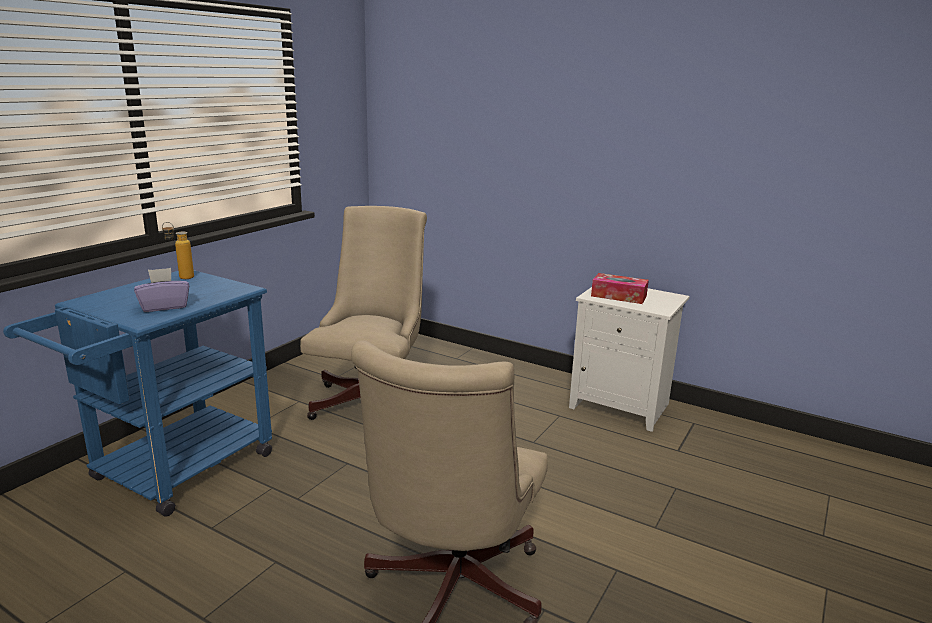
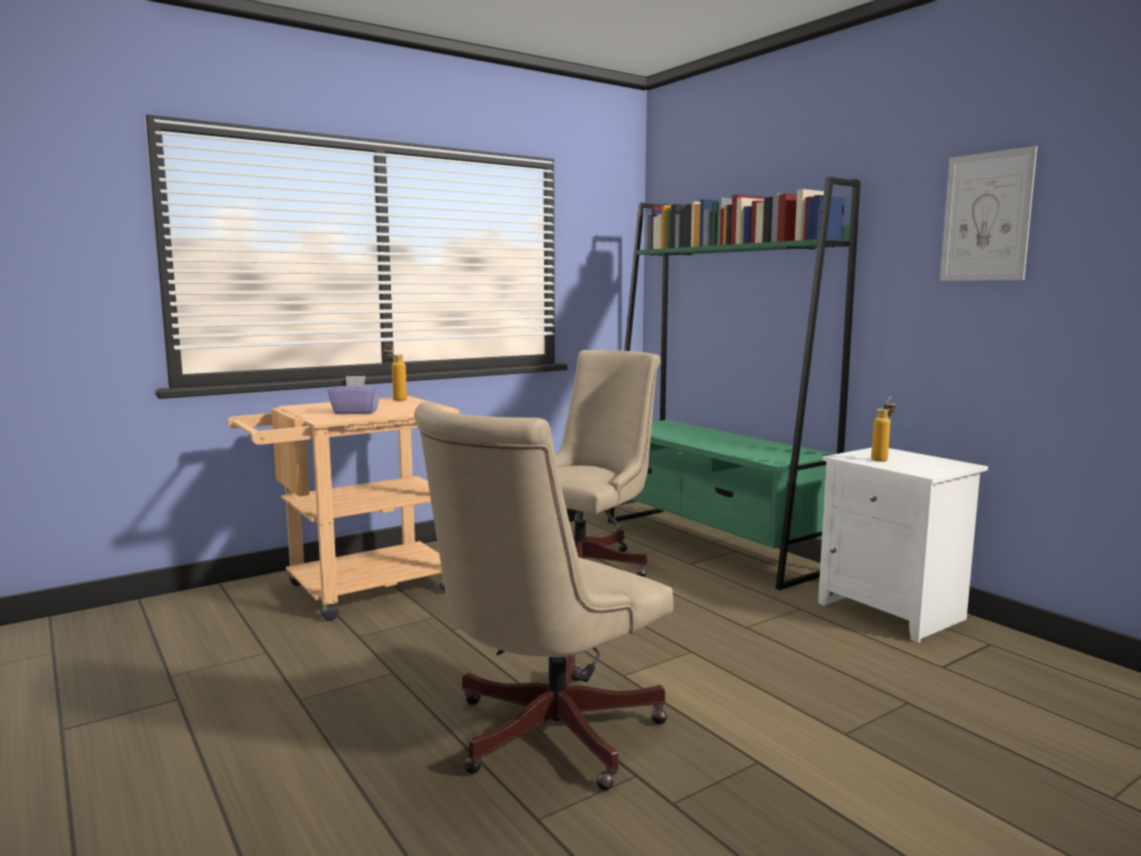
camera: 25 degrees right, 10 degrees down
blue cart [3,270,272,517] -> beige cart [227,396,459,621]
tissue box [591,273,649,304] -> bottle [871,397,896,462]
none -> green bookcase [608,177,861,590]
none -> picture [940,146,1037,281]

